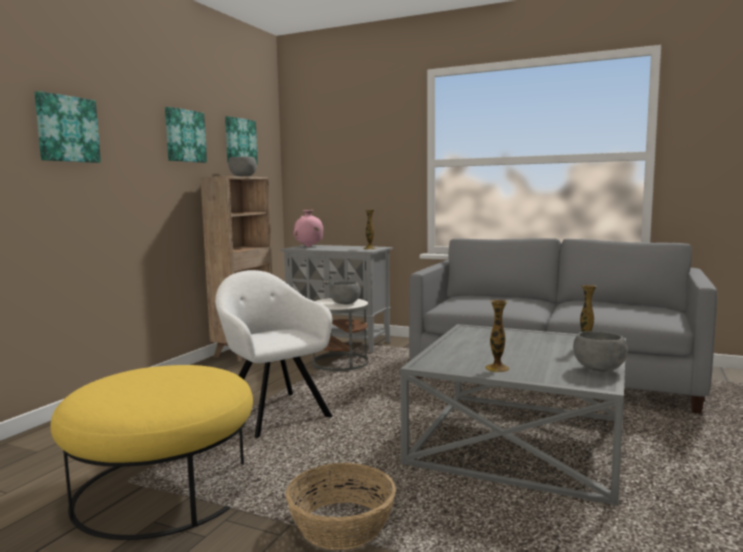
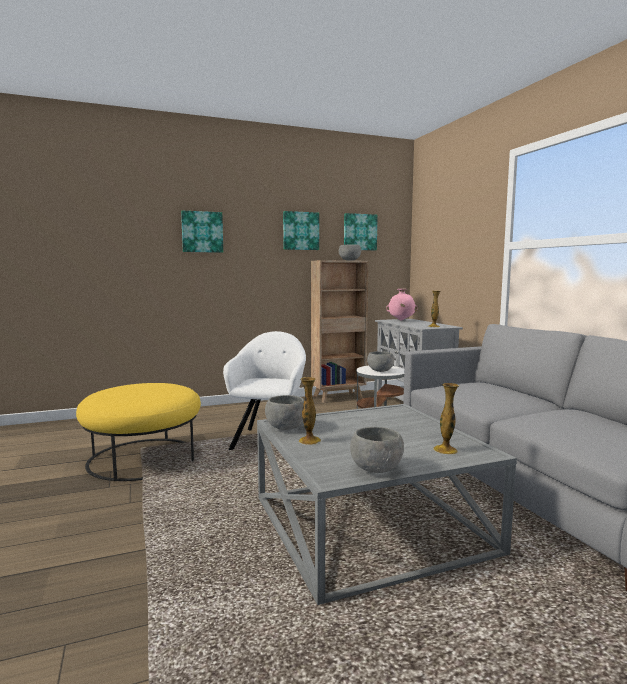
camera: 45 degrees right, 0 degrees up
basket [286,463,396,550] -> none
none -> grey bowl [265,395,304,430]

